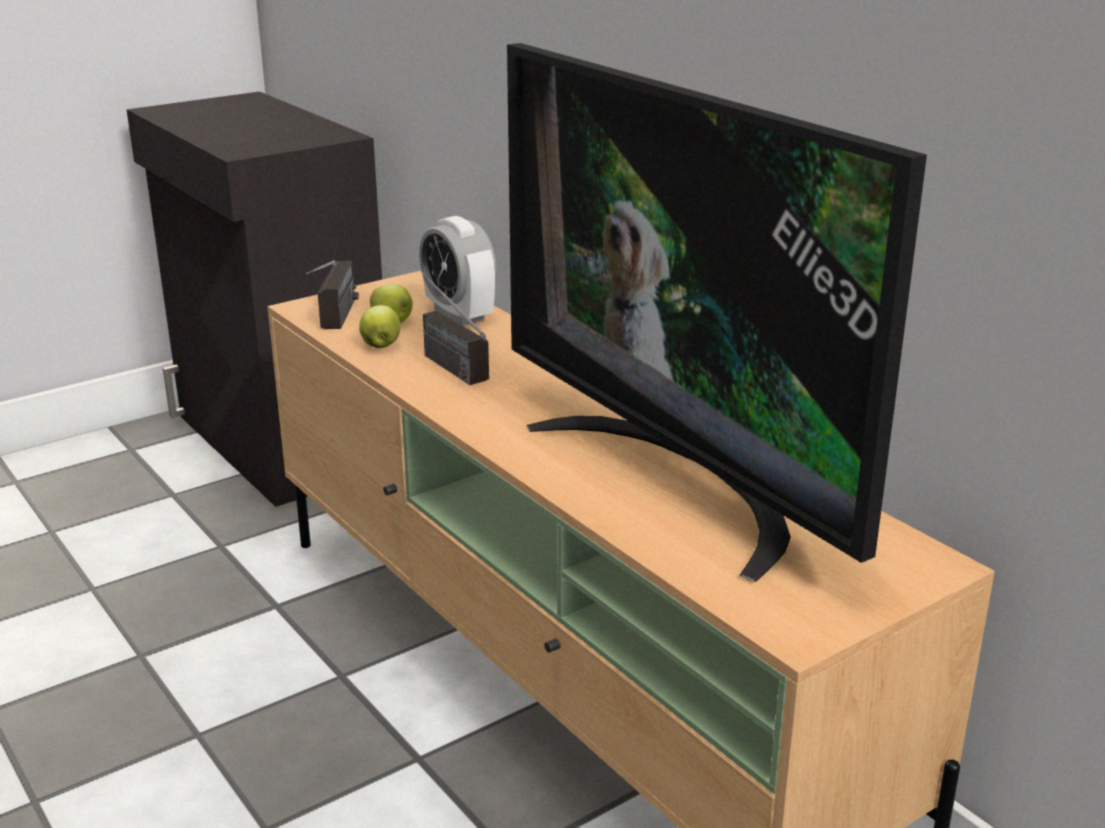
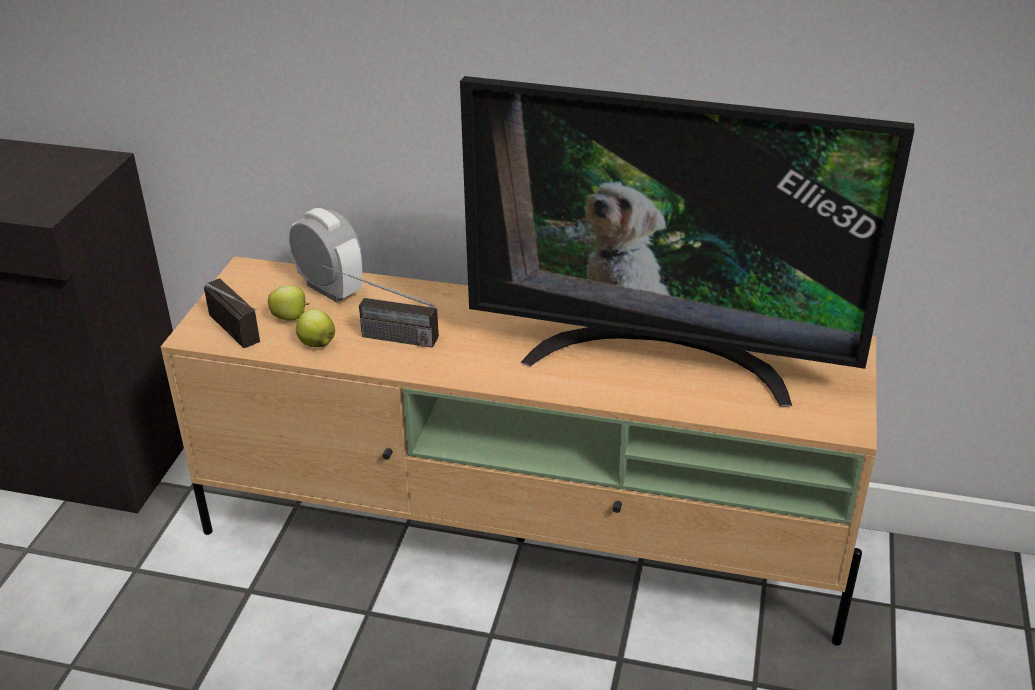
camera: 40 degrees left, 10 degrees up
alarm clock [419,216,497,326] -> alarm clock turned 150 degrees counterclockwise [289,208,362,302]

